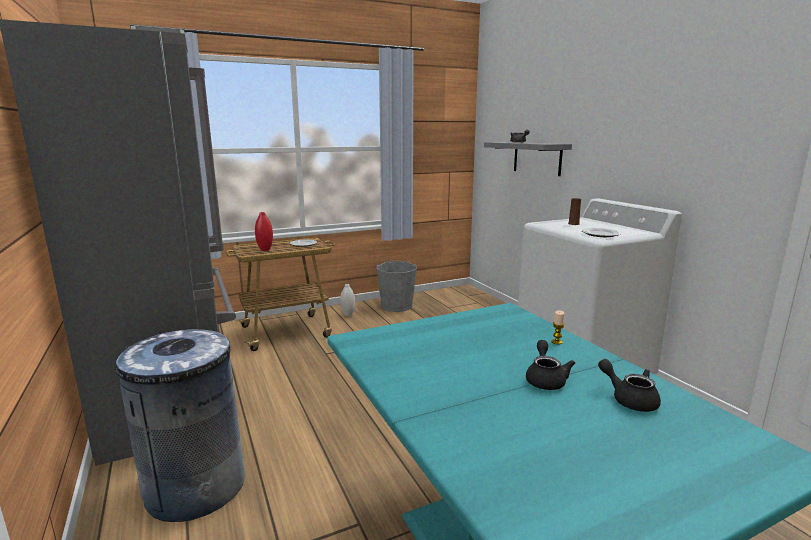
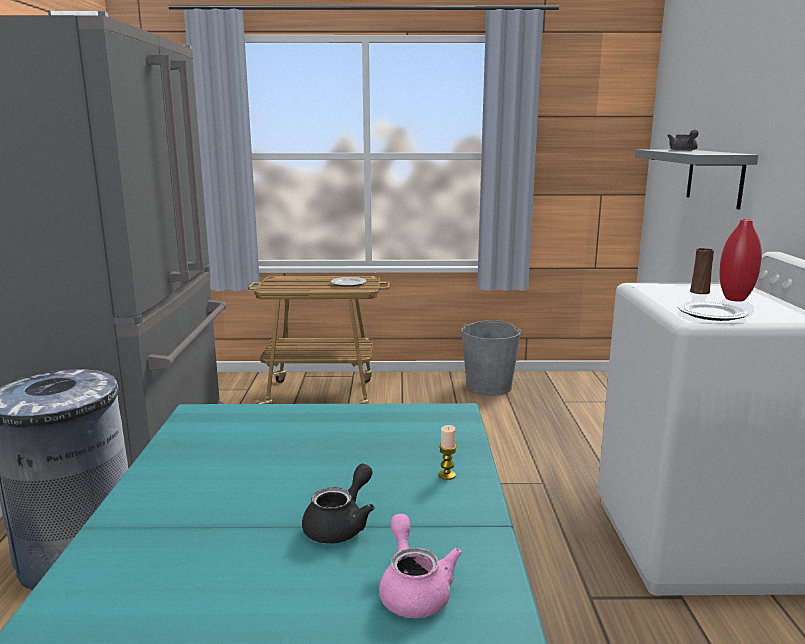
camera: 25 degrees right, 0 degrees up
red vase [255,212,273,251] -> red vase moved to [719,219,762,302]
white vase [340,284,355,317] -> none
black teapot [598,359,661,412] -> pink teapot [379,514,462,618]

